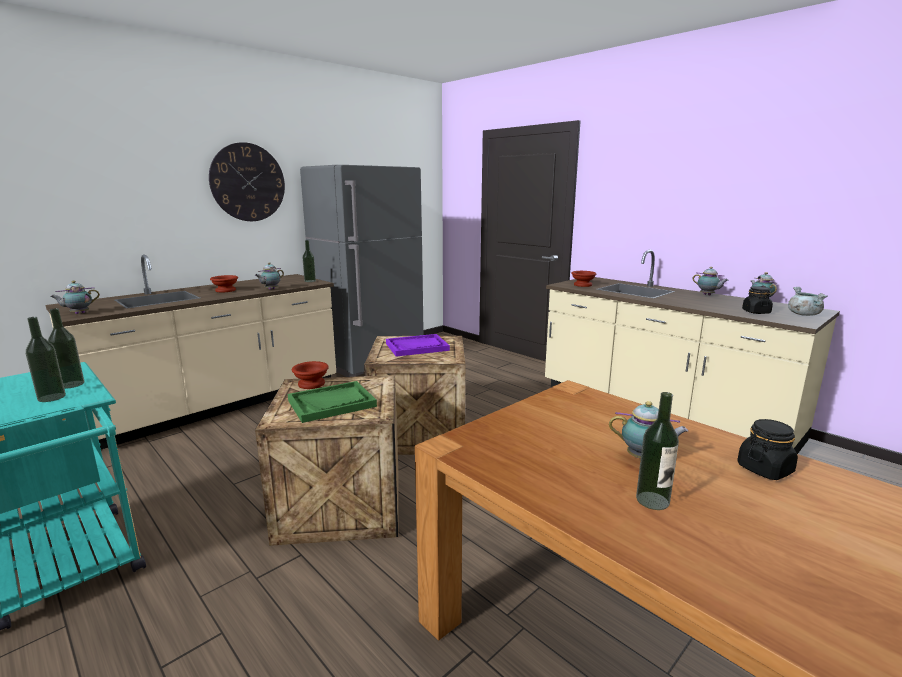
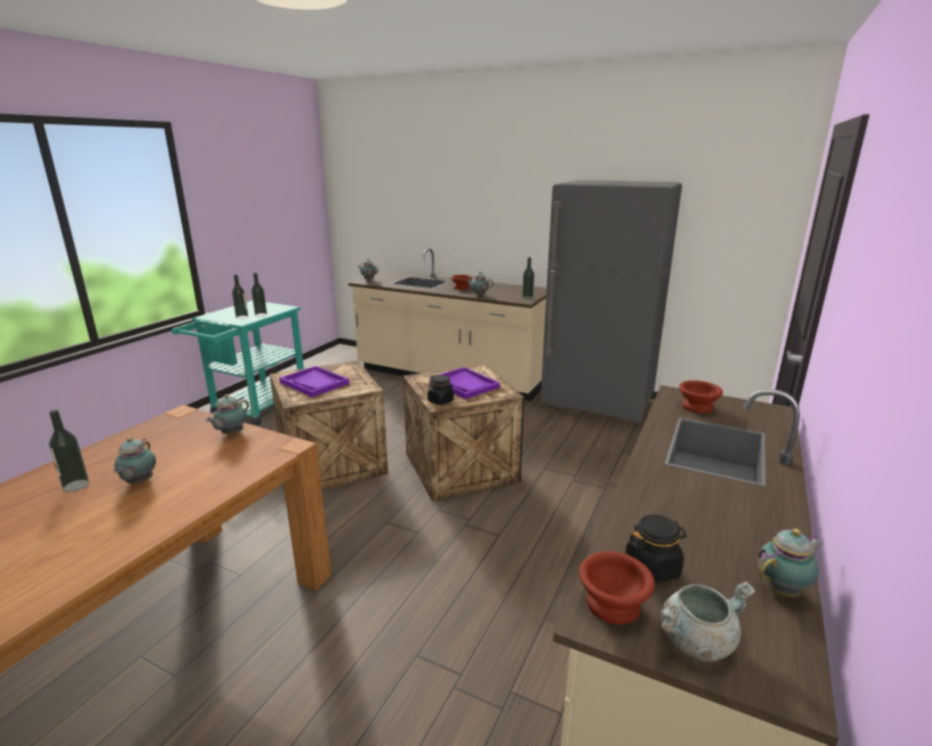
camera: 70 degrees right, 5 degrees up
wall clock [209,142,285,221] -> none
green tray [288,381,377,423] -> purple tray [279,366,349,397]
brown bowl [292,361,329,389] -> brown bowl moved to [579,551,655,624]
teapot [692,267,729,295] -> teapot moved to [206,394,249,435]
black jar [737,419,798,480] -> black jar moved to [427,375,454,405]

